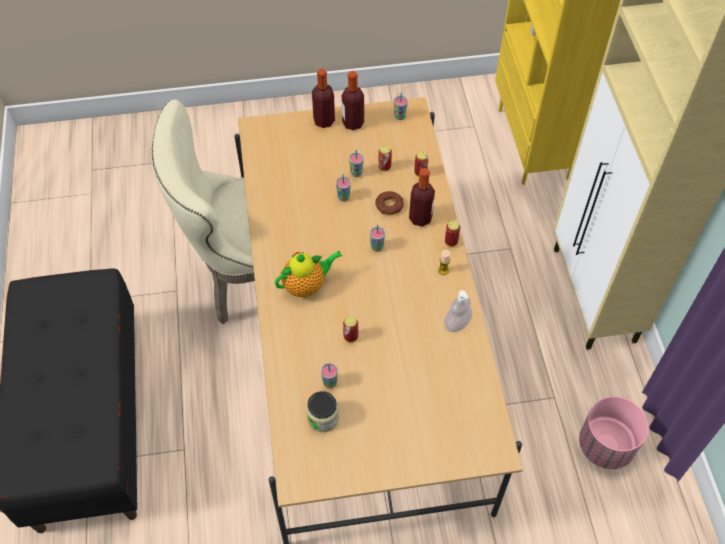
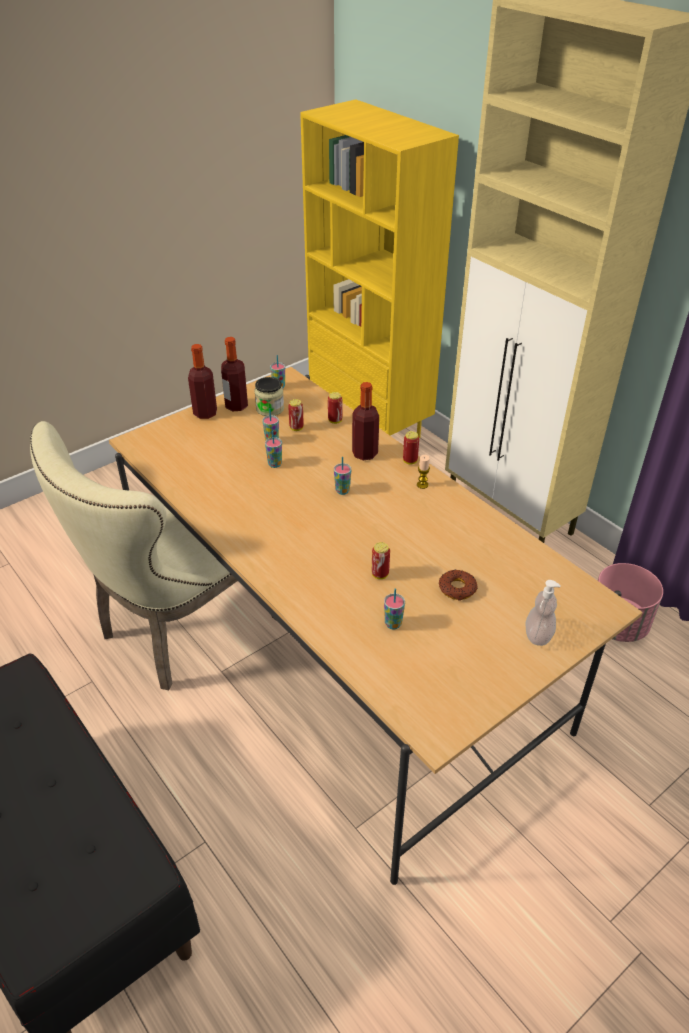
camera: 30 degrees left, 15 degrees down
teapot [275,251,342,297] -> none
jar [306,391,339,432] -> jar moved to [254,377,284,416]
donut [375,191,404,215] -> donut moved to [439,570,478,601]
soap dispenser [444,290,472,332] -> soap dispenser moved to [526,580,561,646]

